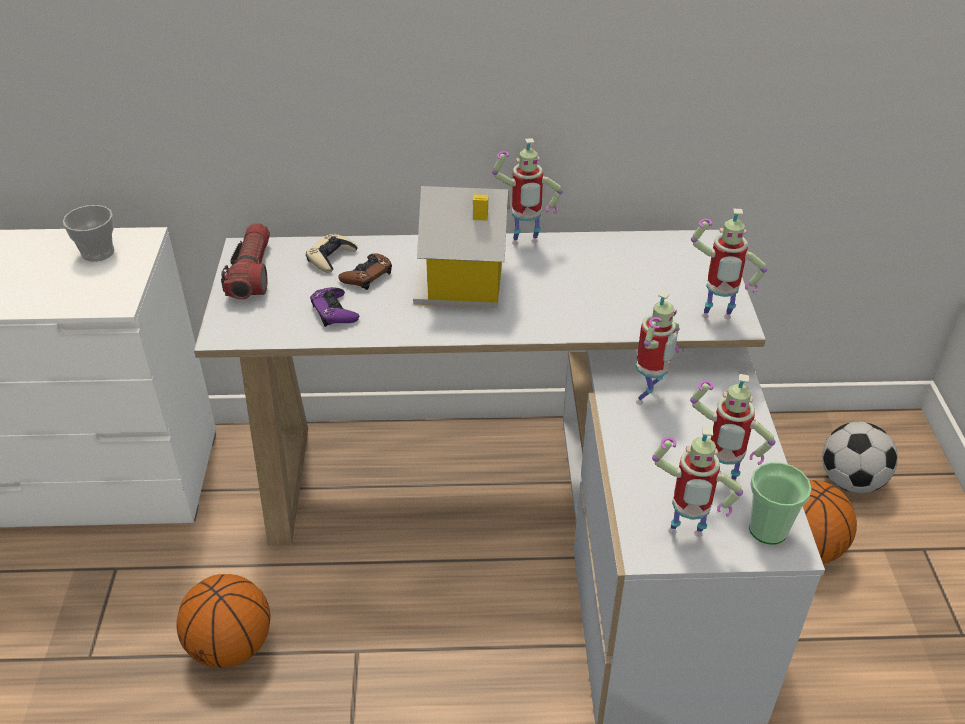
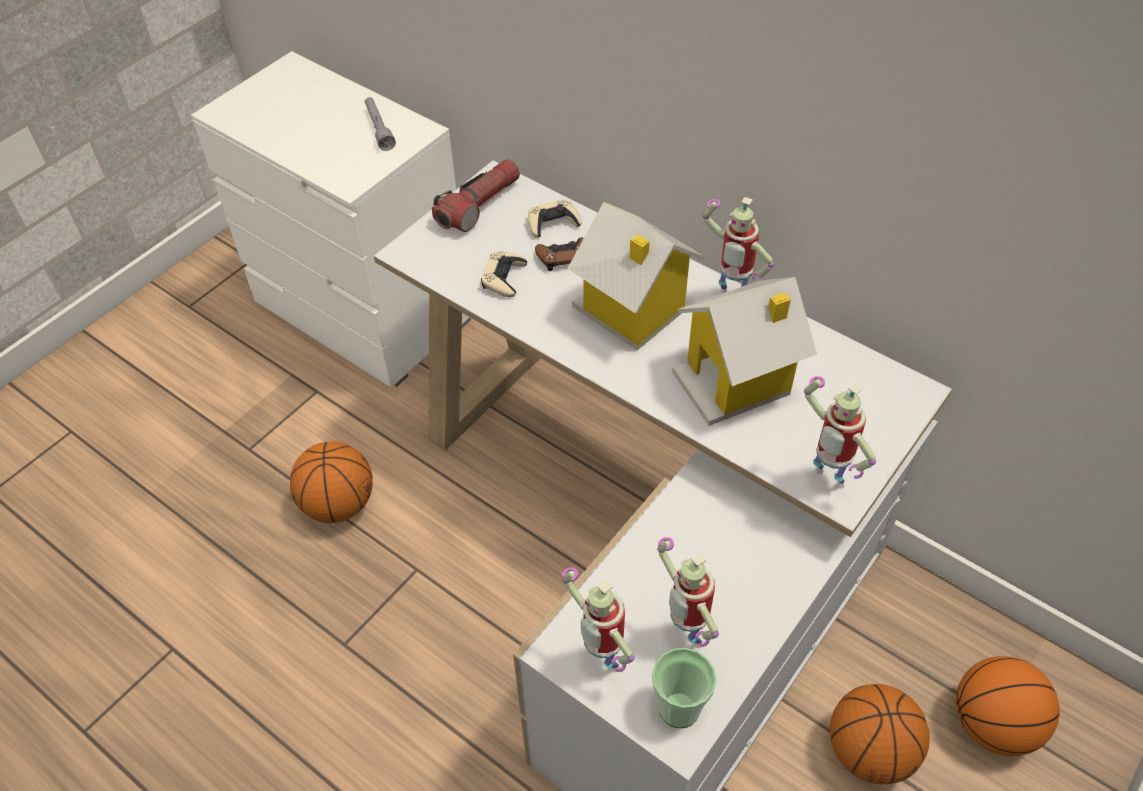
camera: 40 degrees right, 10 degrees up
cup [63,205,114,262] -> grey flashlight [365,97,396,151]
purple game controller [310,287,359,327] -> beige game controller [481,251,527,297]
toy robot [636,291,680,405] -> none
football [822,422,898,493] -> basketball [956,656,1060,756]
none -> toy house [672,277,817,426]

